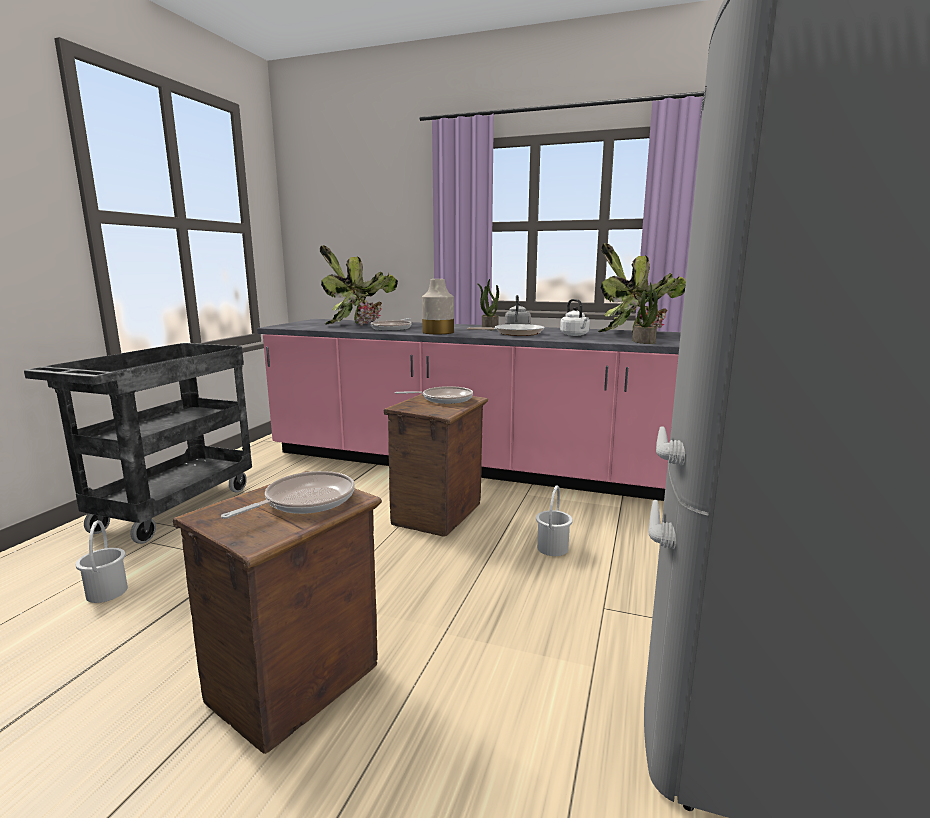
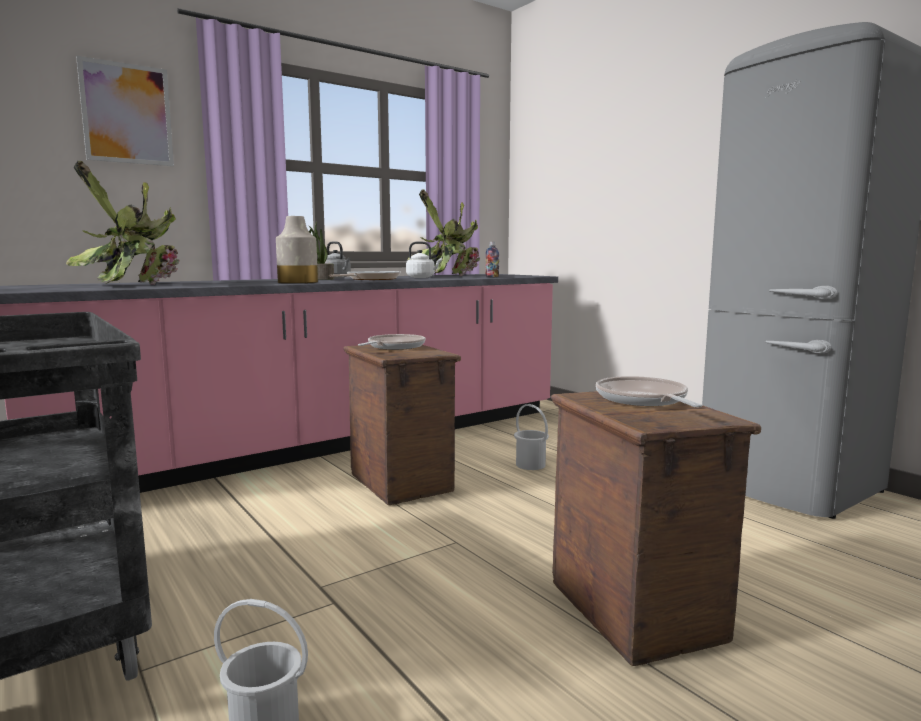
camera: 55 degrees left, 5 degrees down
frying pan [371,318,412,331] -> none
potted plant [632,283,663,344] -> bottle [485,242,499,277]
none -> picture [76,56,174,166]

